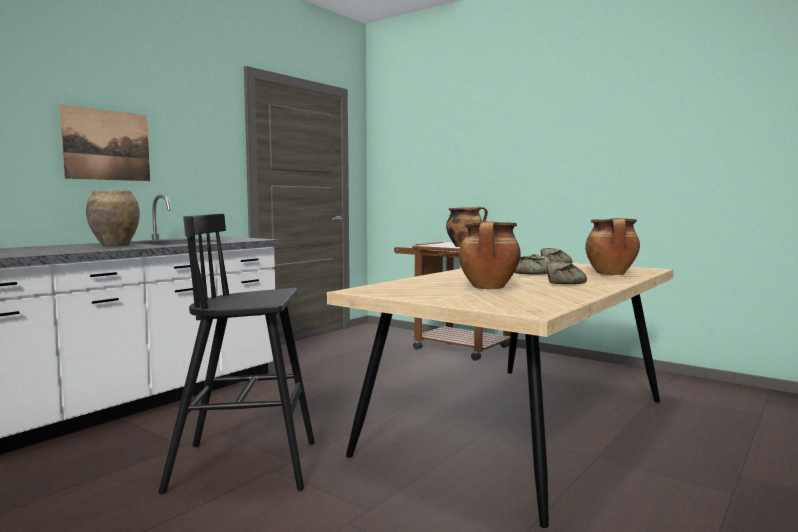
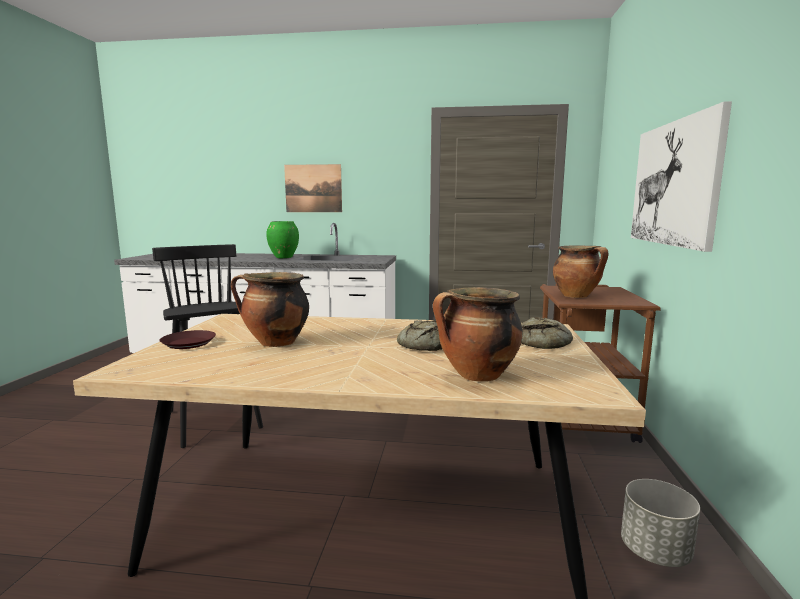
camera: 60 degrees right, 5 degrees up
brown vase [86,190,140,246] -> green vase [266,221,299,258]
bread [547,261,587,284] -> none
none -> brown plate [160,330,216,349]
none -> grey planter [621,479,700,567]
none -> picture [631,101,732,252]

